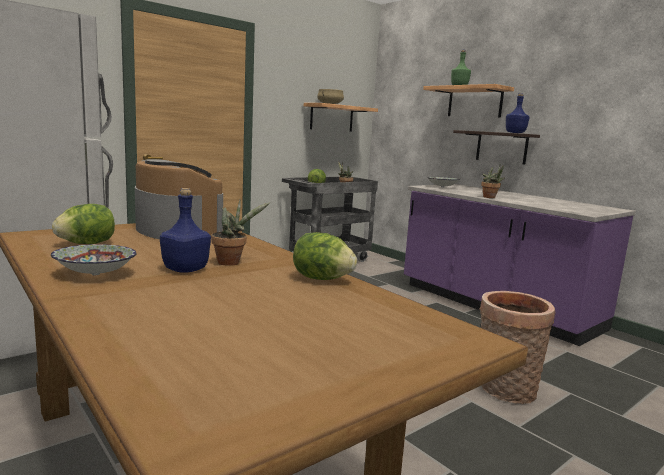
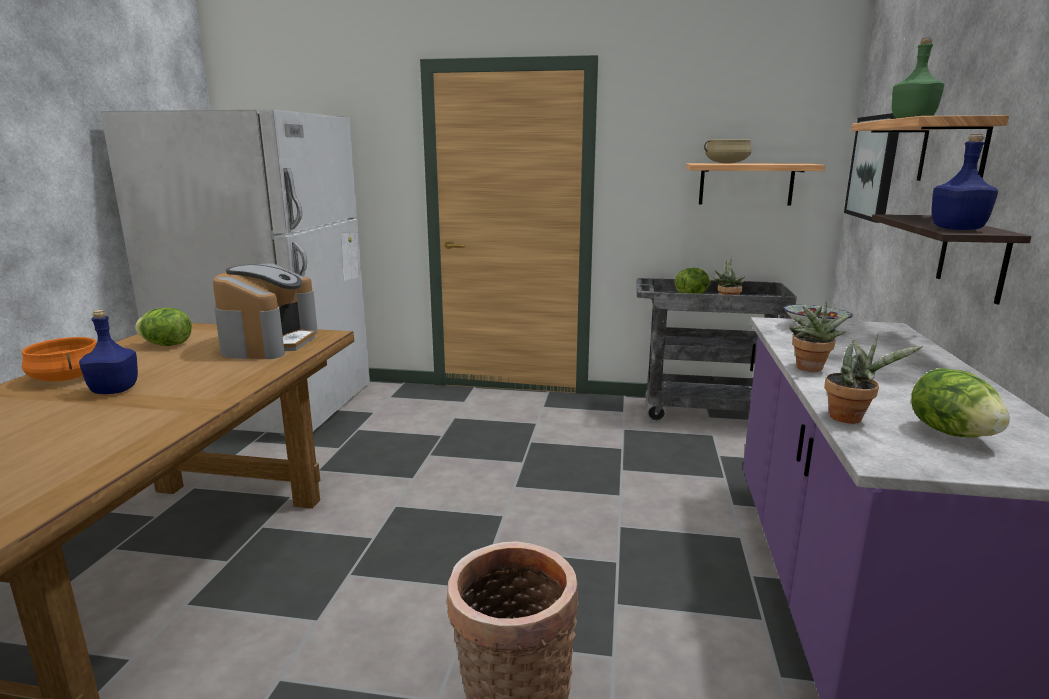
camera: 50 degrees right, 5 degrees up
bowl [51,244,137,275] -> orange cooking pot [22,337,97,381]
potted plant [211,200,270,266] -> potted plant moved to [824,334,923,424]
lettuce [293,232,357,280] -> lettuce moved to [911,368,1010,438]
none -> picture [844,113,899,223]

